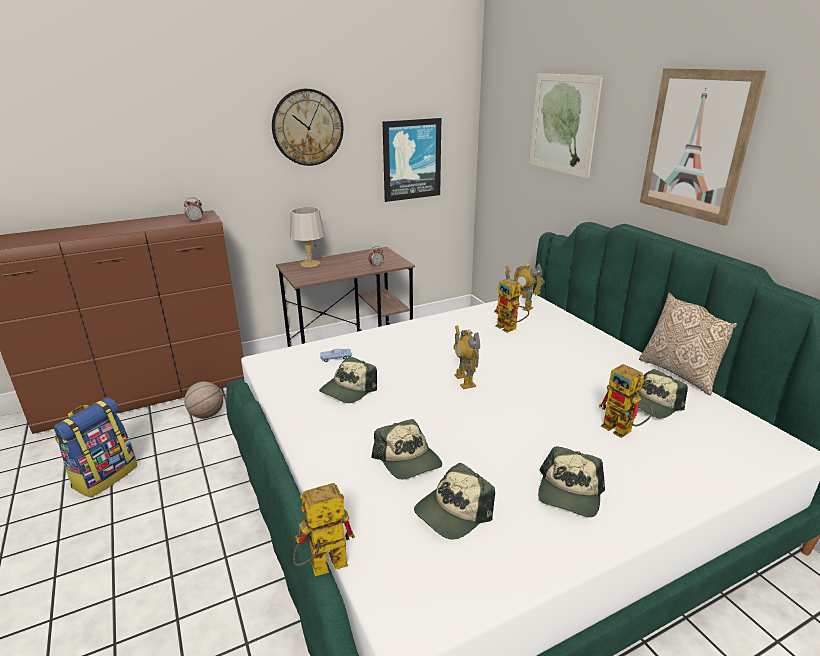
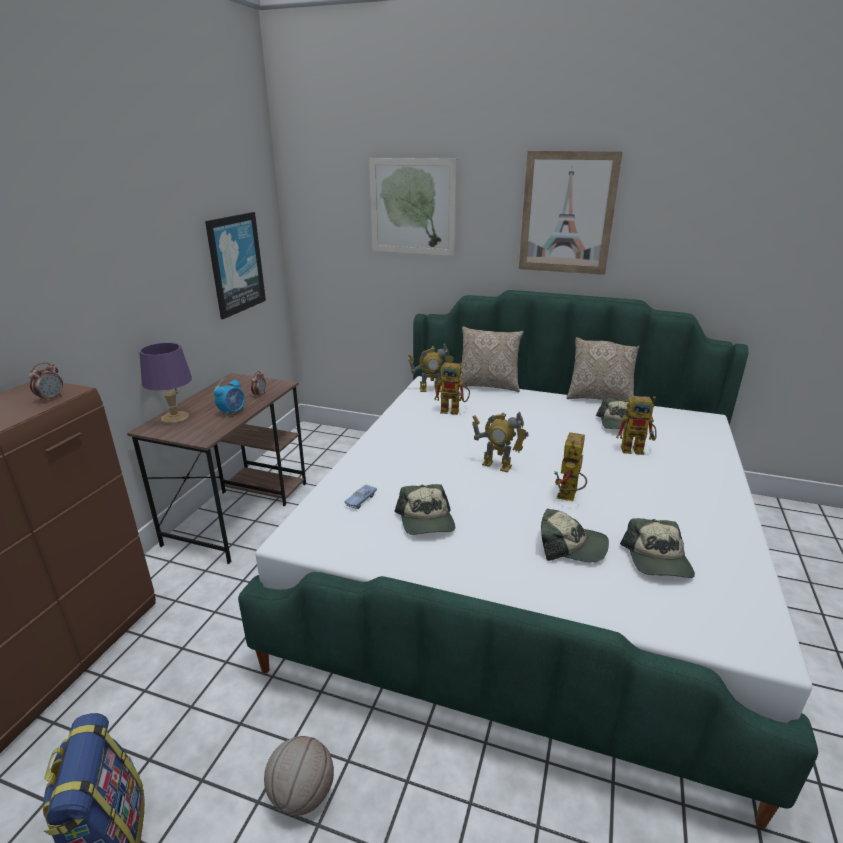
camera: 45 degrees left, 0 degrees up
basketball [184,381,223,418] -> basketball moved to [264,736,334,816]
wall clock [272,89,344,166] -> none
grey table lamp [290,207,325,267] -> purple table lamp [139,342,192,424]
toy robot [293,483,355,576] -> toy robot moved to [554,432,587,501]
cap [538,446,605,517] -> none
none -> alarm clock [214,378,245,418]
none -> pillow [459,326,524,392]

